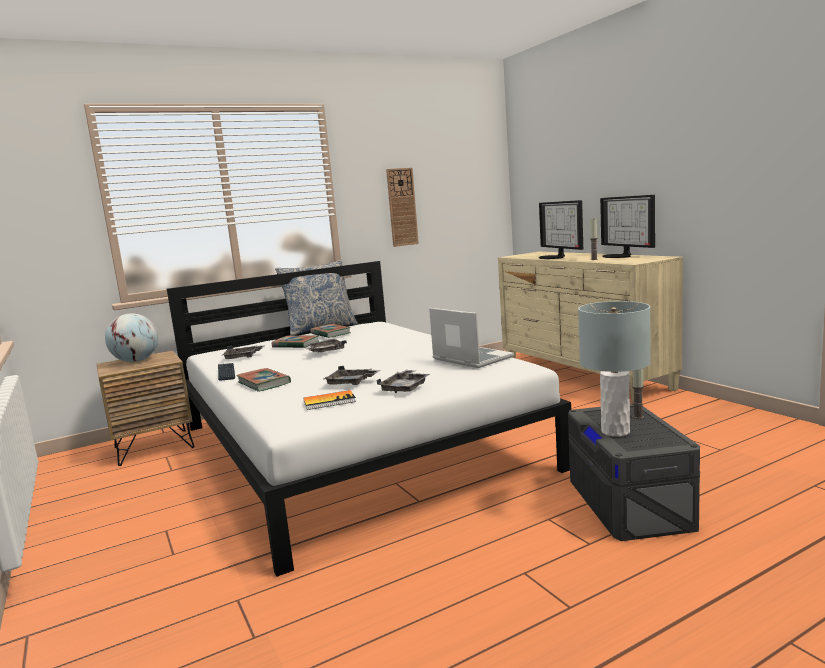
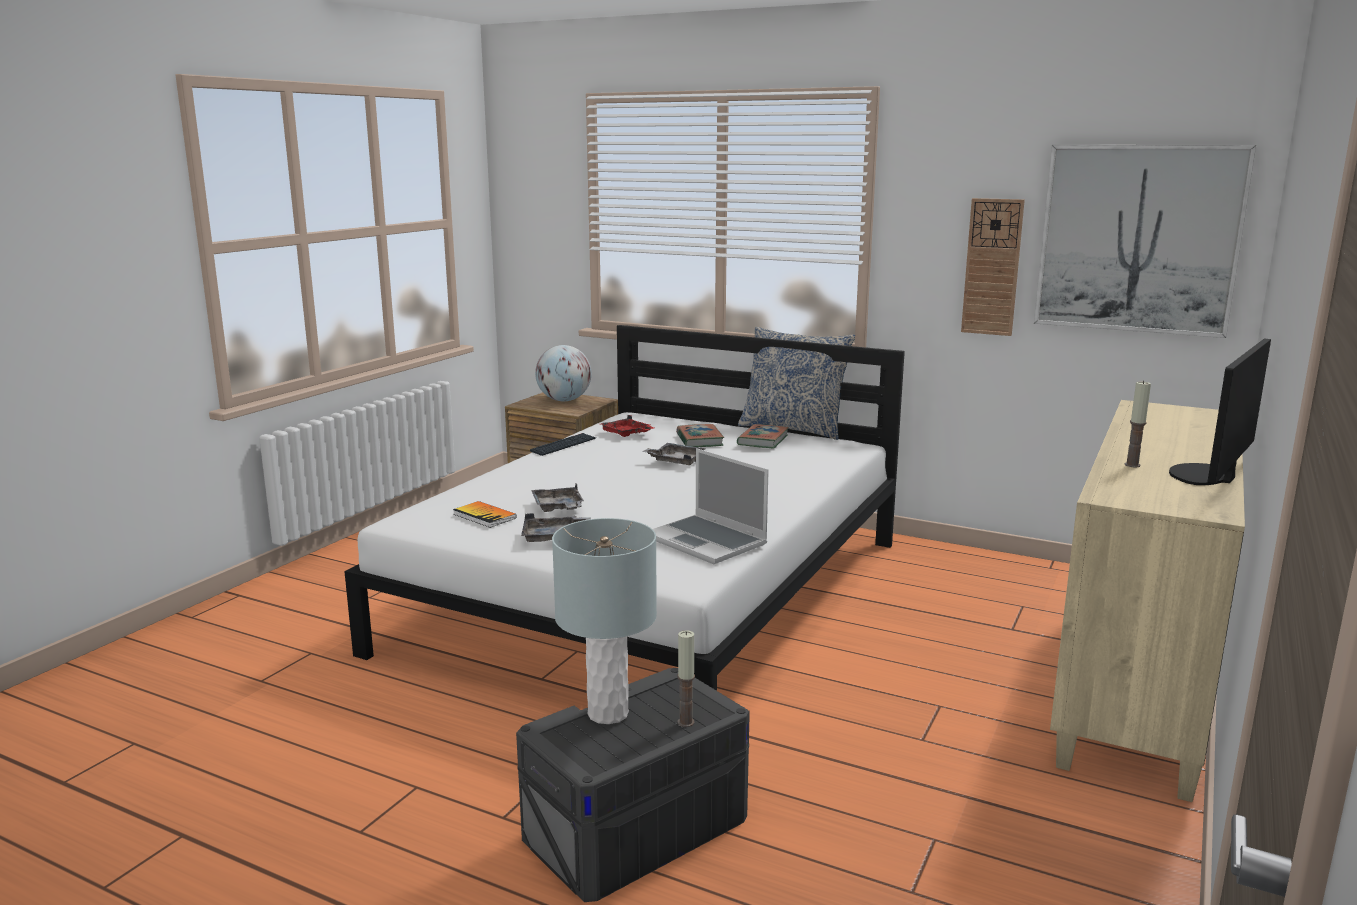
camera: 55 degrees right, 5 degrees up
grey tray [222,345,265,359] -> red tray [600,415,654,437]
book [236,368,291,392] -> none
laptop [429,308,514,368] -> laptop turned 120 degrees clockwise [653,448,769,564]
monitor [539,200,583,259] -> none
none -> picture [1034,145,1256,338]

